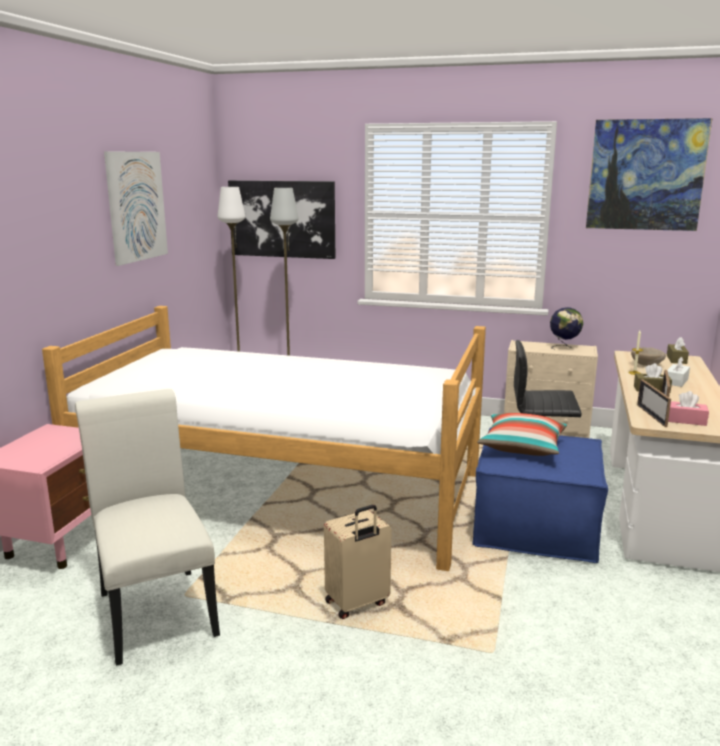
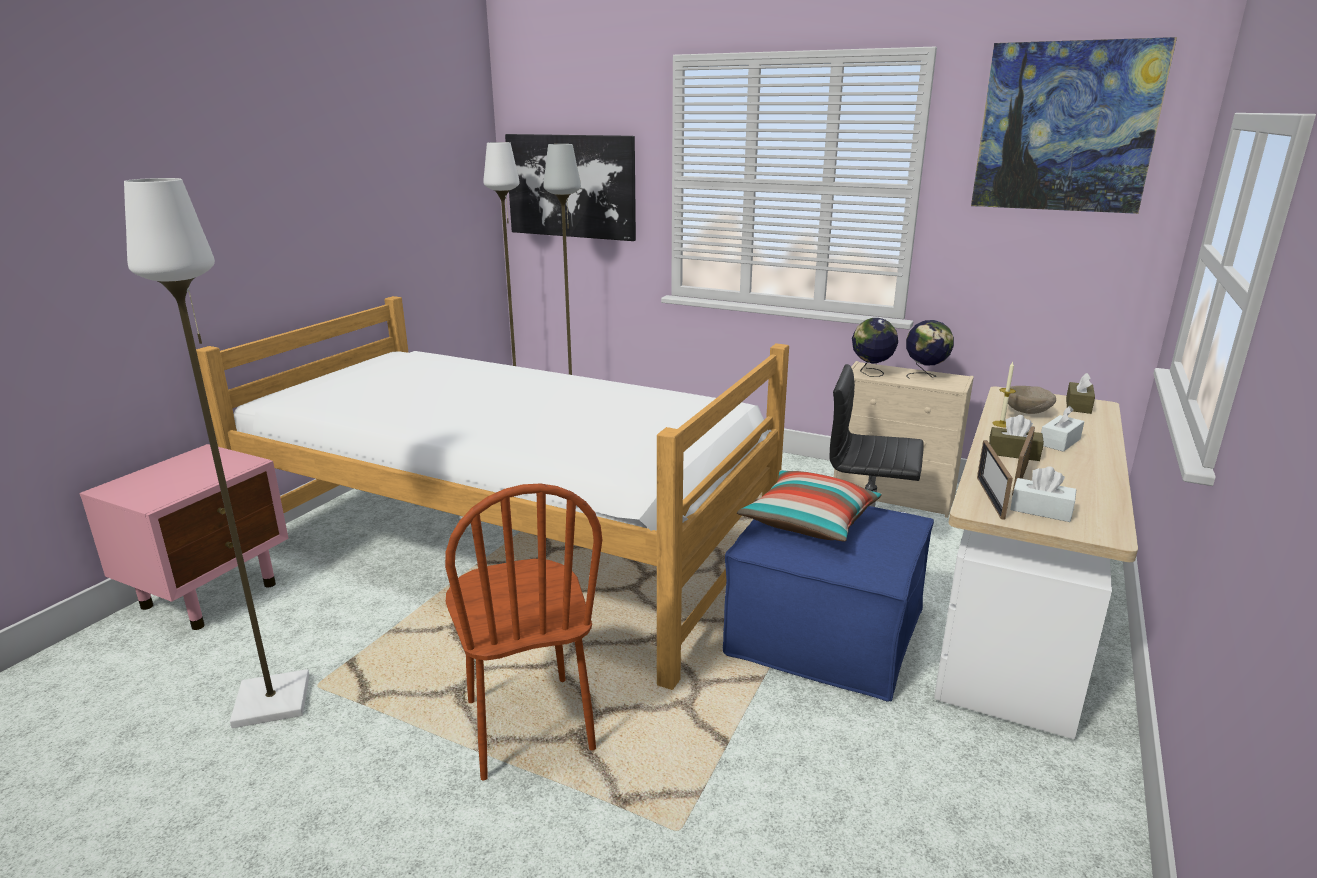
camera: 10 degrees right, 5 degrees up
white chair [75,389,220,666] -> white floor lamp [124,178,310,728]
picture [104,151,168,266] -> none
beige suitcase [324,505,391,619] -> brown chair [445,483,602,780]
pink tissue box [668,391,709,426] -> white tissue box [1010,466,1077,522]
none -> globe [852,318,898,377]

